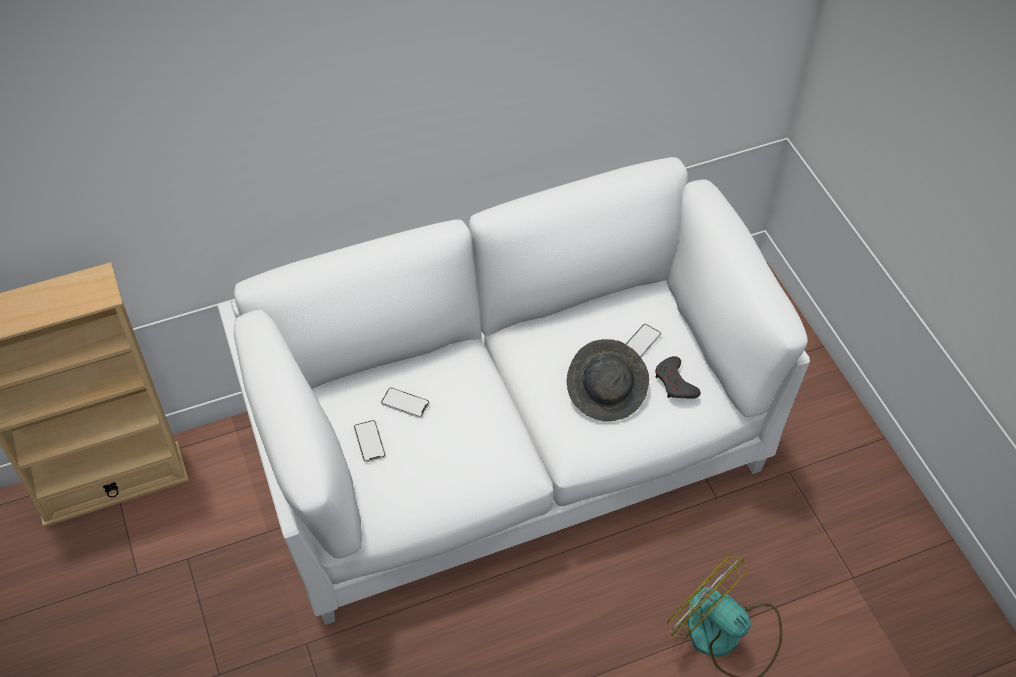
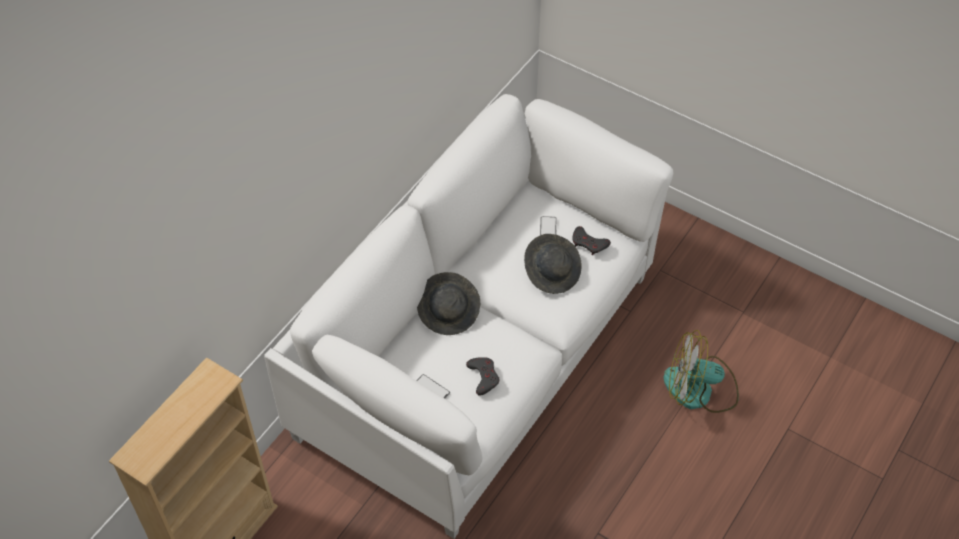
camera: 35 degrees left, 0 degrees up
phone [381,387,430,418] -> none
none -> grey hat [417,272,480,335]
none -> grey game controller [466,357,499,396]

